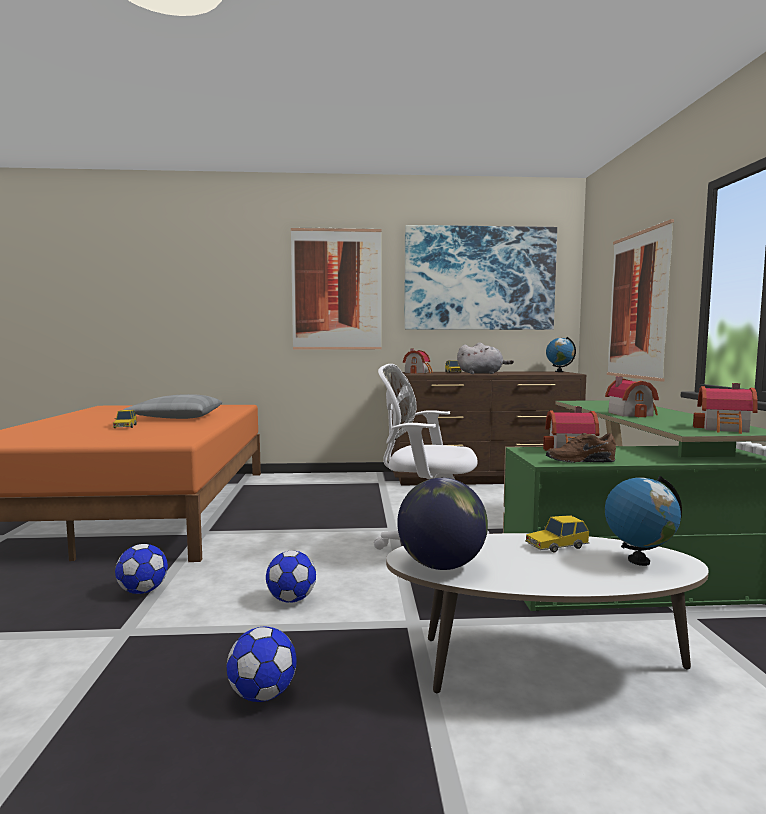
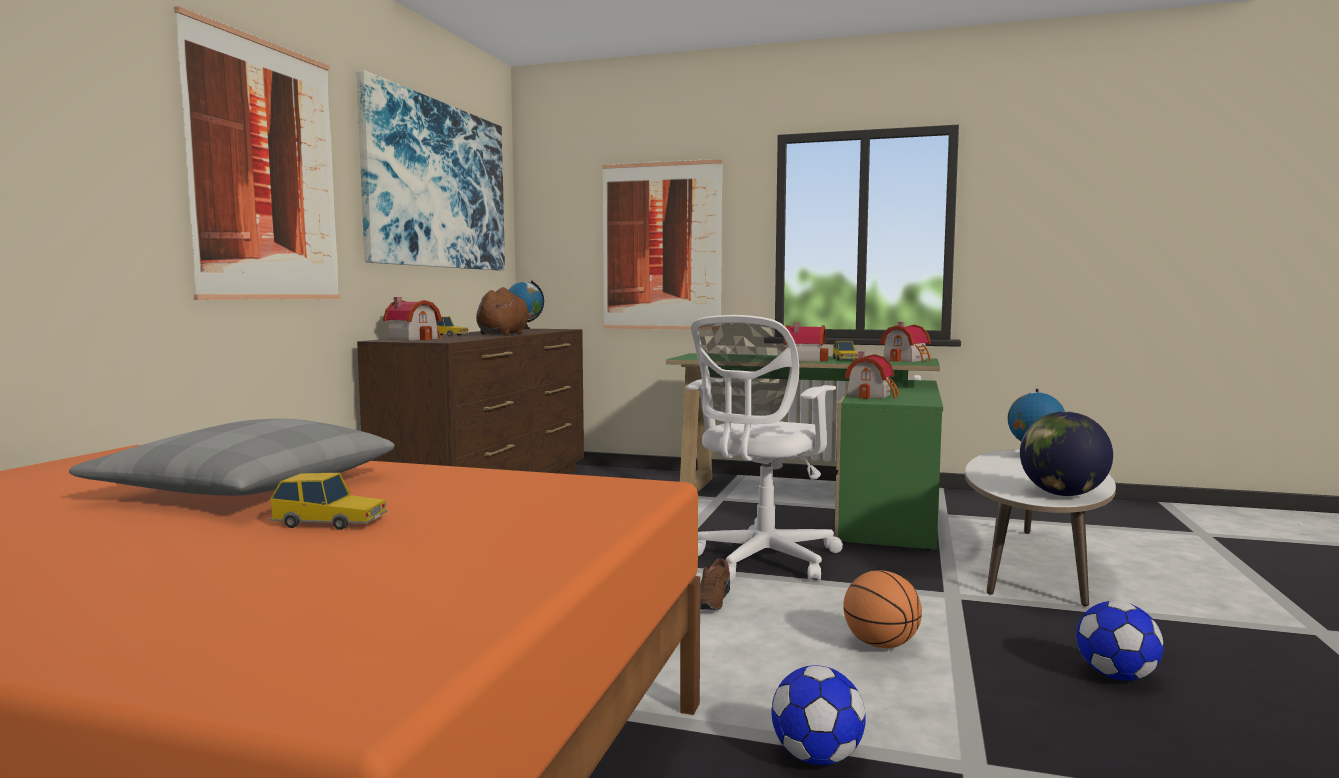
camera: 70 degrees left, 0 degrees up
football [266,551,316,603] -> basketball [843,570,922,648]
grey plush toy [457,343,514,374] -> brown plush toy [476,287,534,336]
toy car [525,515,589,552] -> toy car moved to [832,341,858,360]
brown shoe [546,433,616,463] -> brown shoe moved to [700,558,730,610]

